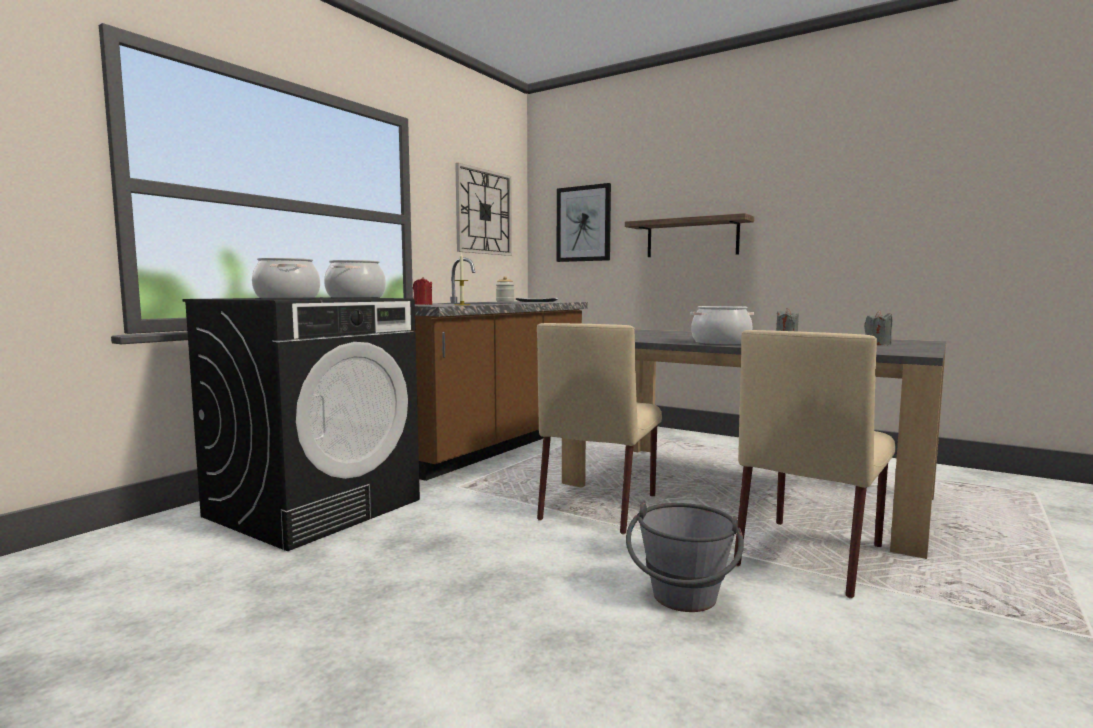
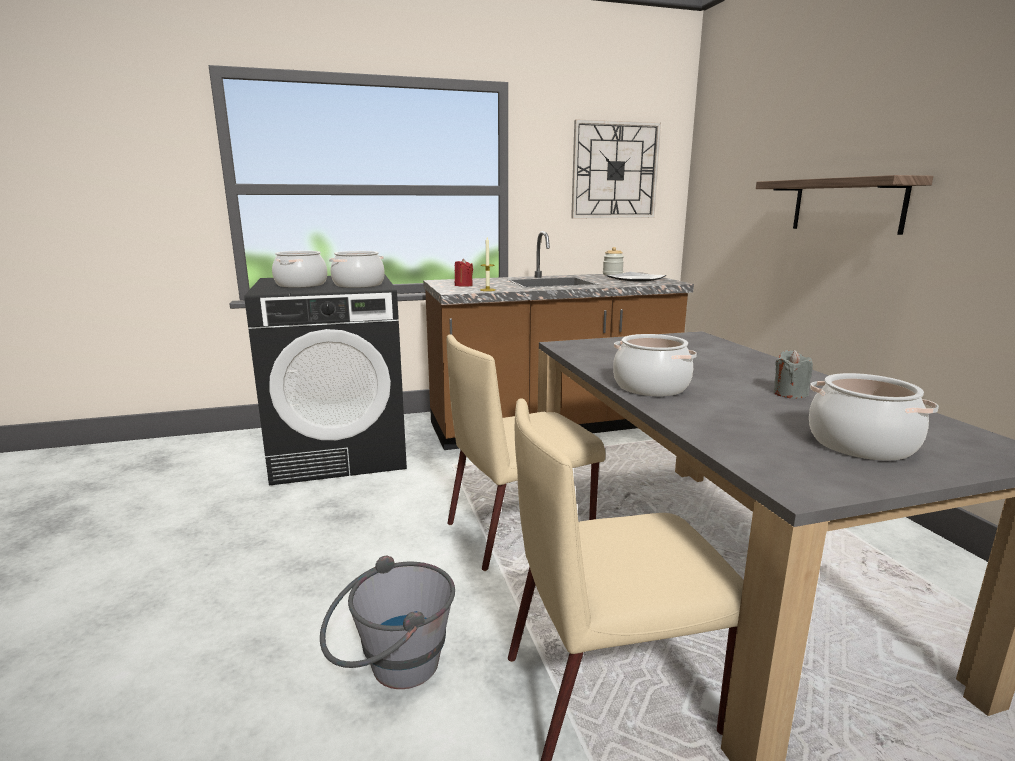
camera: 40 degrees right, 10 degrees up
picture [557,183,611,262] -> none
grey candle [864,311,892,345] -> cooking pot [809,373,939,461]

